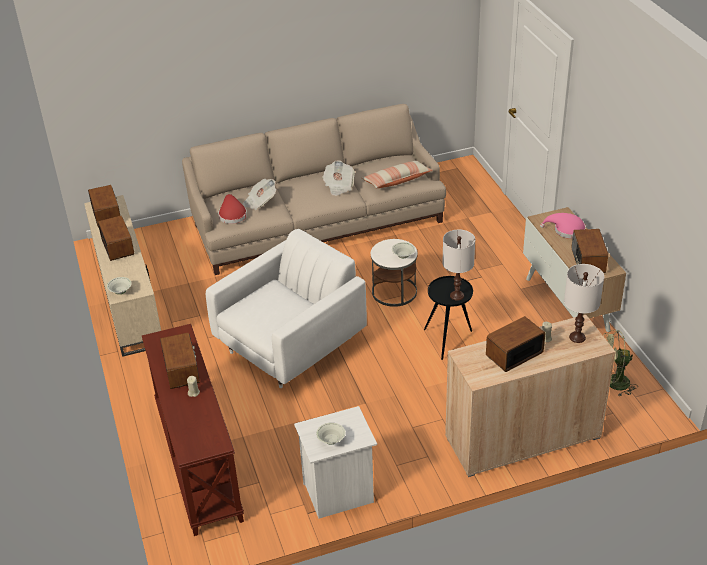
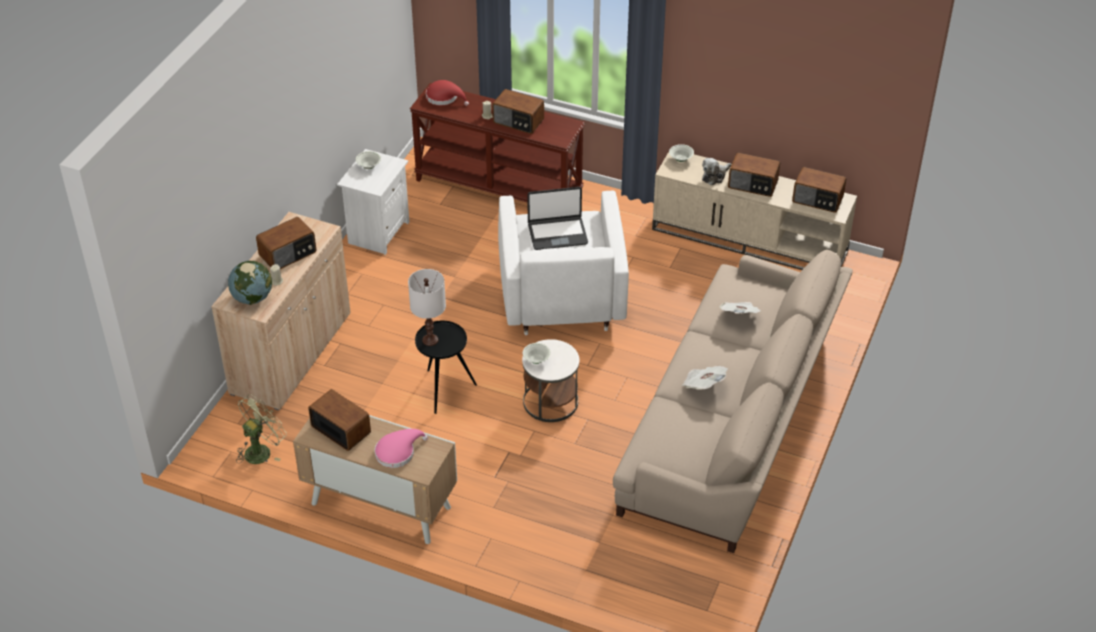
camera: 130 degrees right, 5 degrees up
red hat [218,194,247,224] -> red hat moved to [426,80,469,106]
pillow [362,161,433,189] -> none
radio [486,316,546,372] -> radio turned 45 degrees clockwise [256,217,316,269]
white table lamp [564,264,604,343] -> globe [228,261,272,305]
none -> laptop [527,187,588,250]
none -> plush toy [702,158,731,185]

